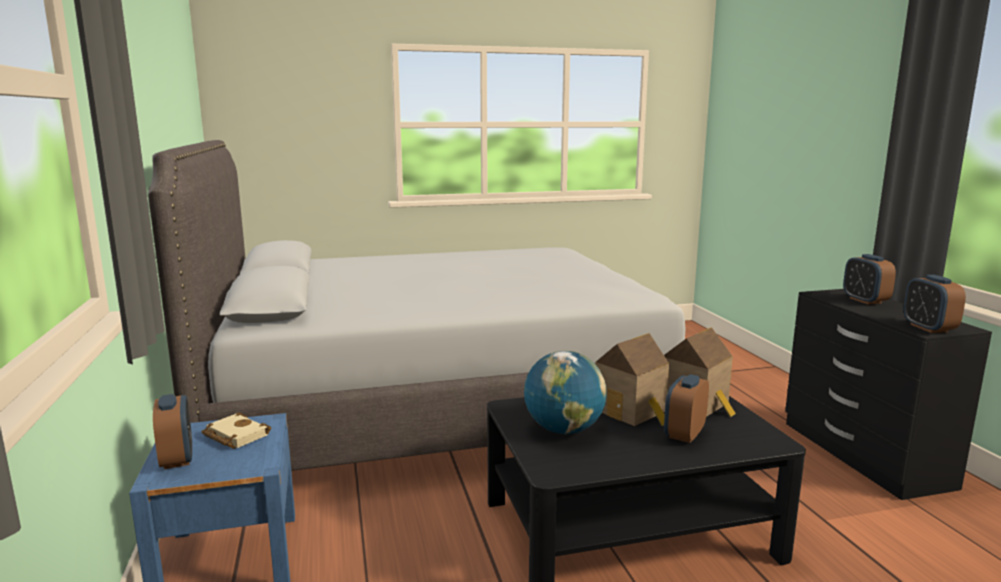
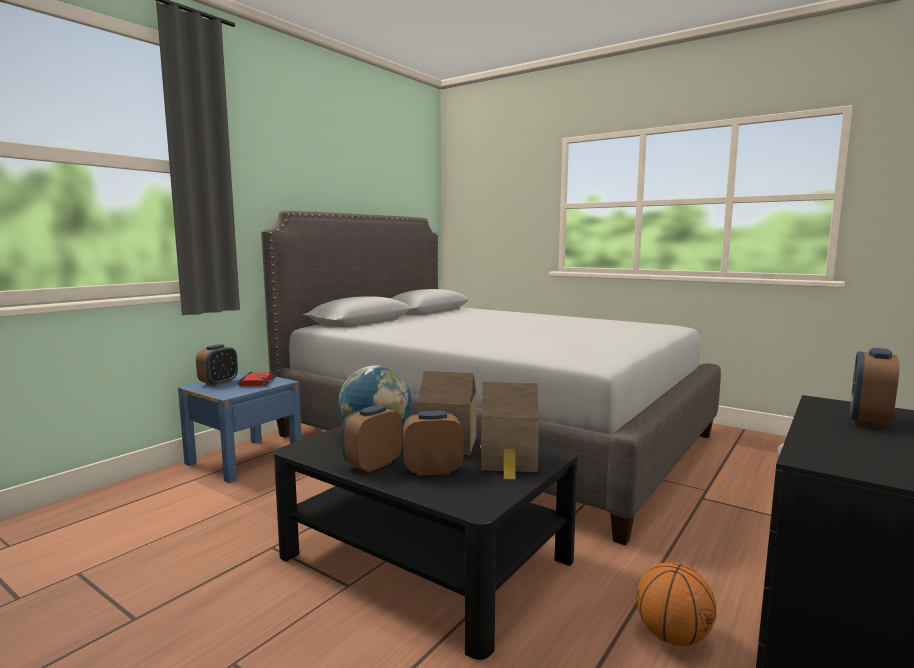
camera: 50 degrees right, 5 degrees down
beige book [201,412,271,449] -> red book [237,371,276,386]
alarm clock [903,275,966,333] -> alarm clock moved to [342,405,403,472]
none -> basketball [636,562,716,646]

